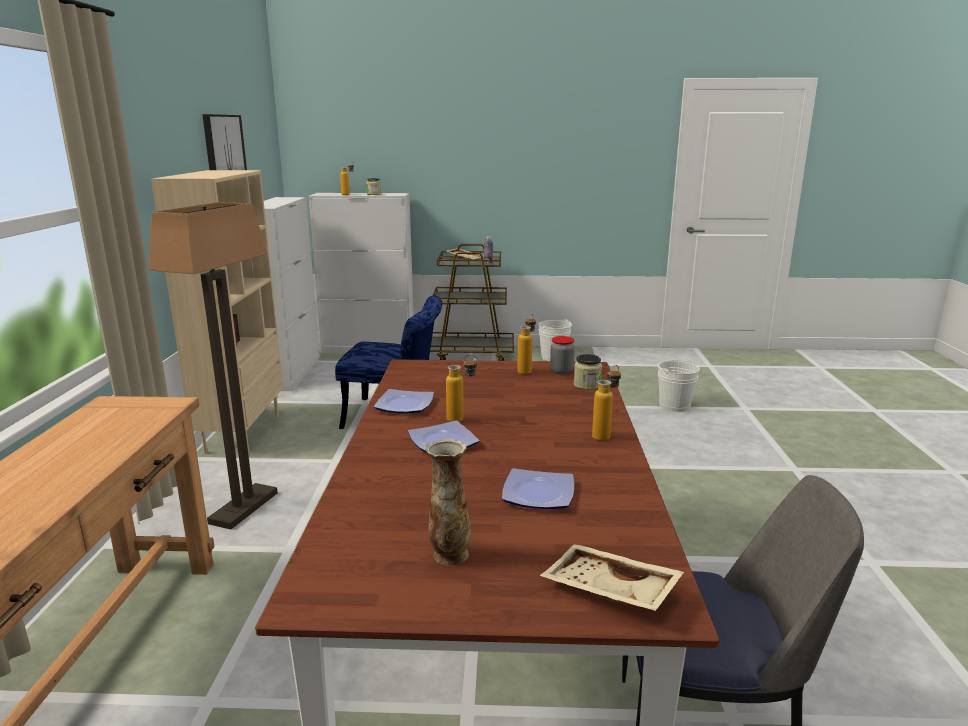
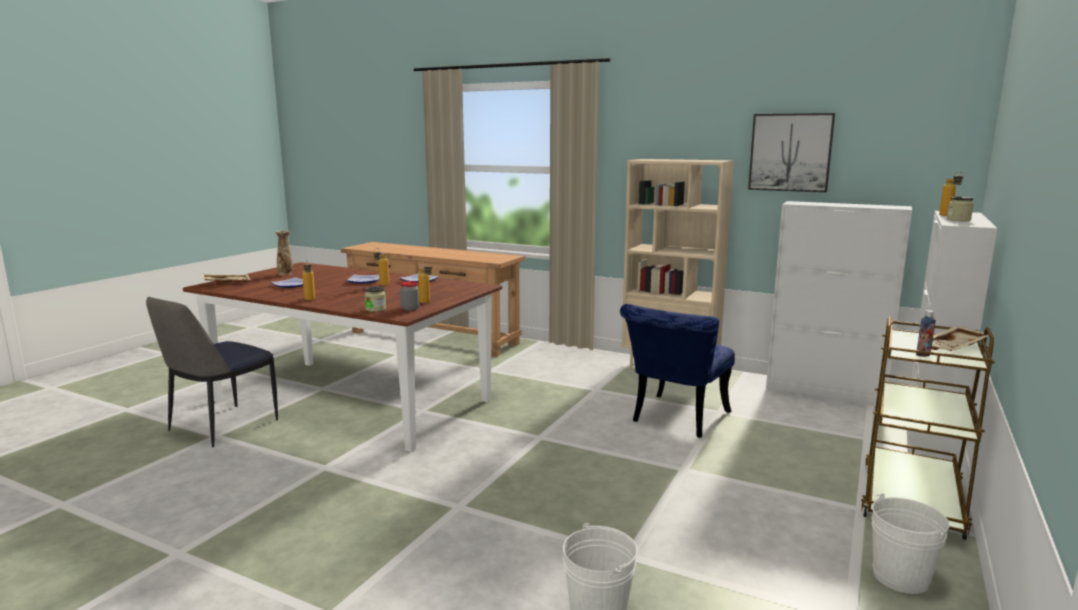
camera: 115 degrees right, 5 degrees down
floor lamp [149,202,278,530] -> none

